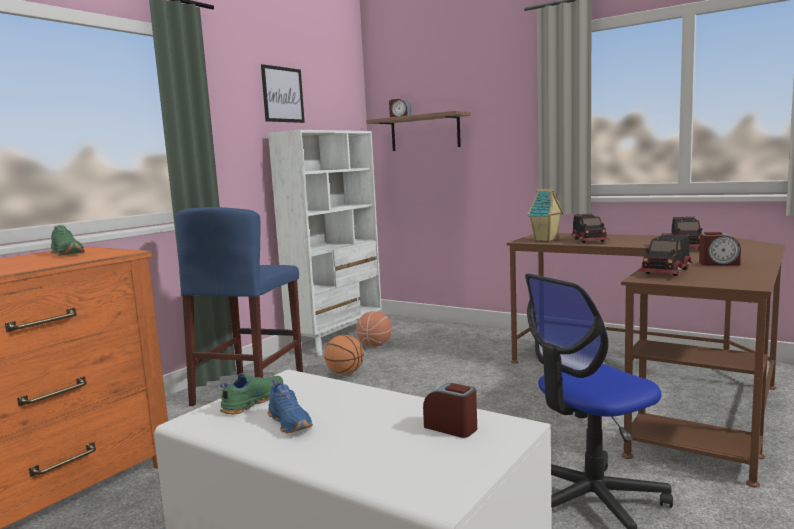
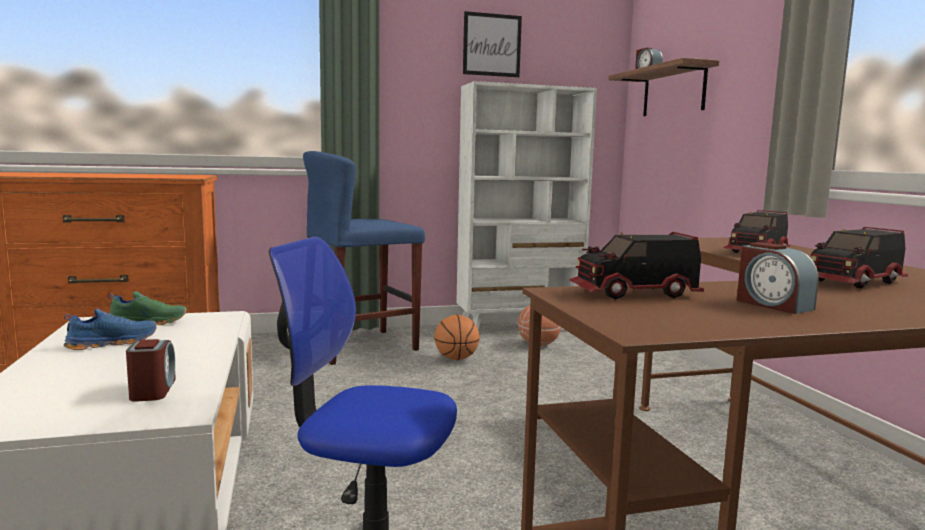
camera: 40 degrees right, 0 degrees up
green shoe [50,225,85,256] -> none
blue shoe [268,379,313,433] -> blue shoe turned 135 degrees counterclockwise [64,308,157,350]
toy house [527,189,564,241] -> none

